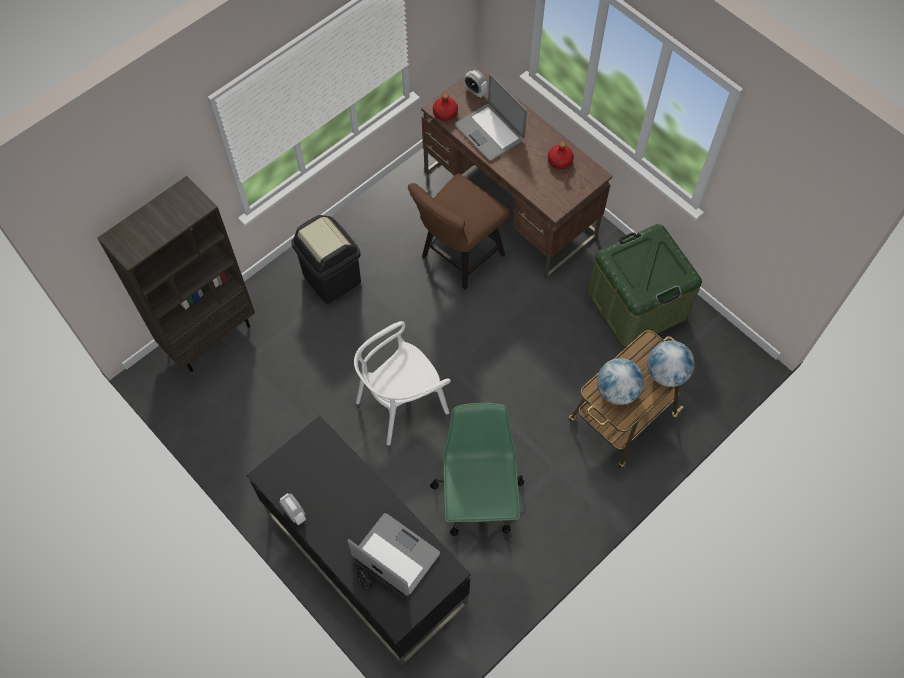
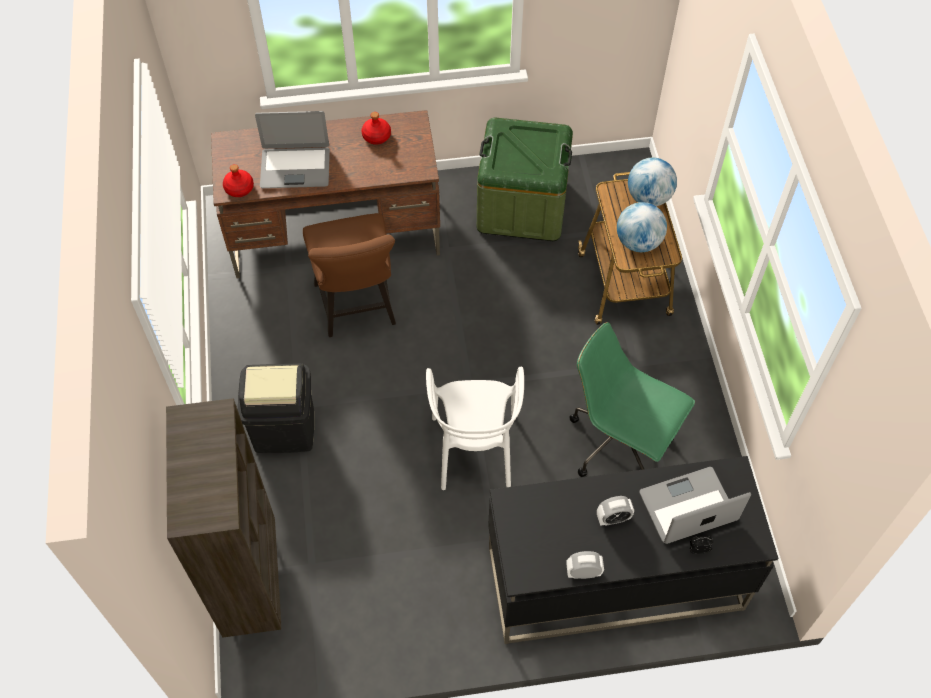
camera: 55 degrees left, 5 degrees down
alarm clock [464,70,488,98] -> alarm clock moved to [597,496,634,526]

